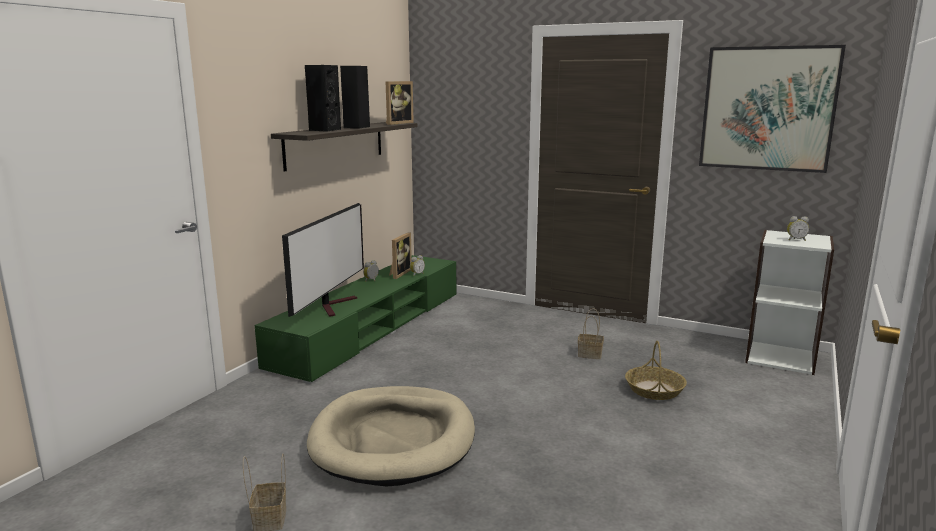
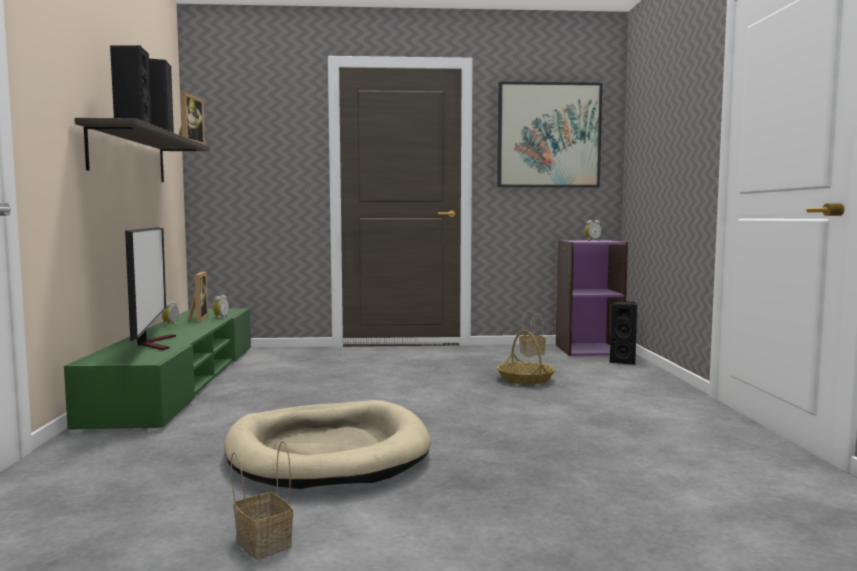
camera: 30 degrees left, 10 degrees down
basket [578,308,604,359] -> basket moved to [519,311,546,356]
white bookcase [745,230,834,375] -> purple bookcase [555,240,628,356]
none -> black speaker [610,301,637,365]

